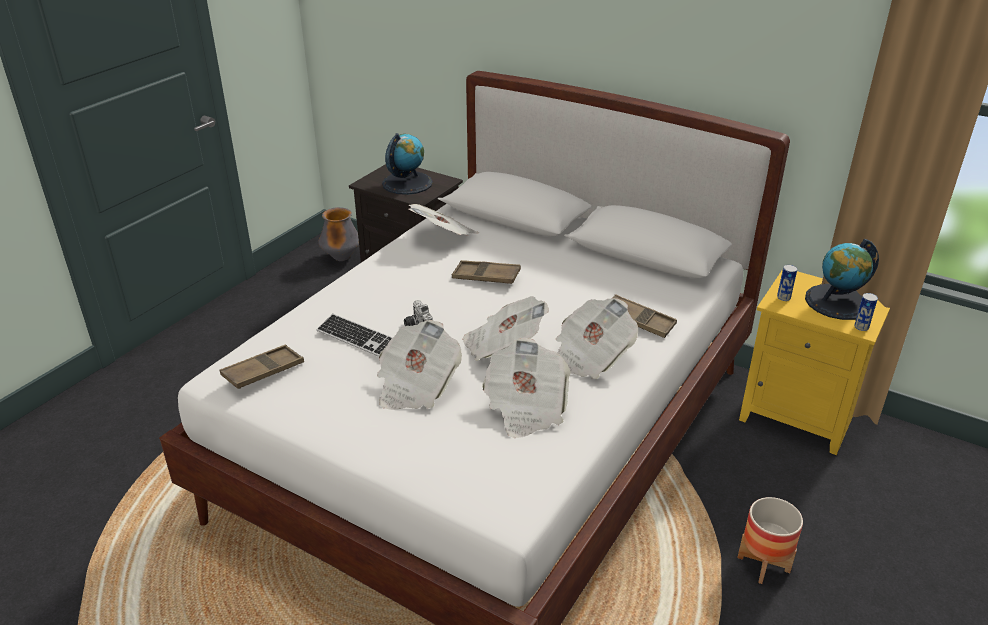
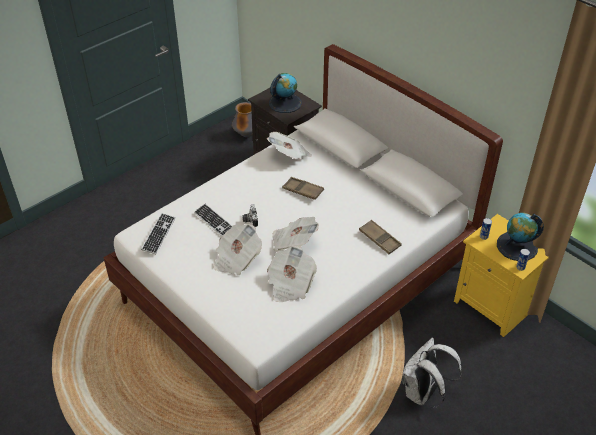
camera: 15 degrees right, 10 degrees up
brown tray [220,345,304,389] -> keyboard [141,213,176,254]
newspaper [556,298,638,379] -> none
planter [737,497,803,584] -> white backpack [402,338,462,407]

